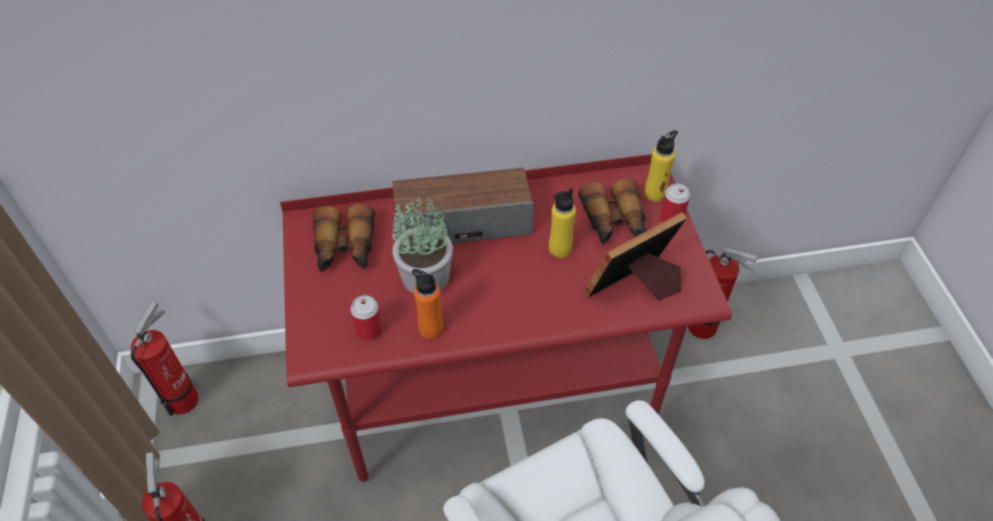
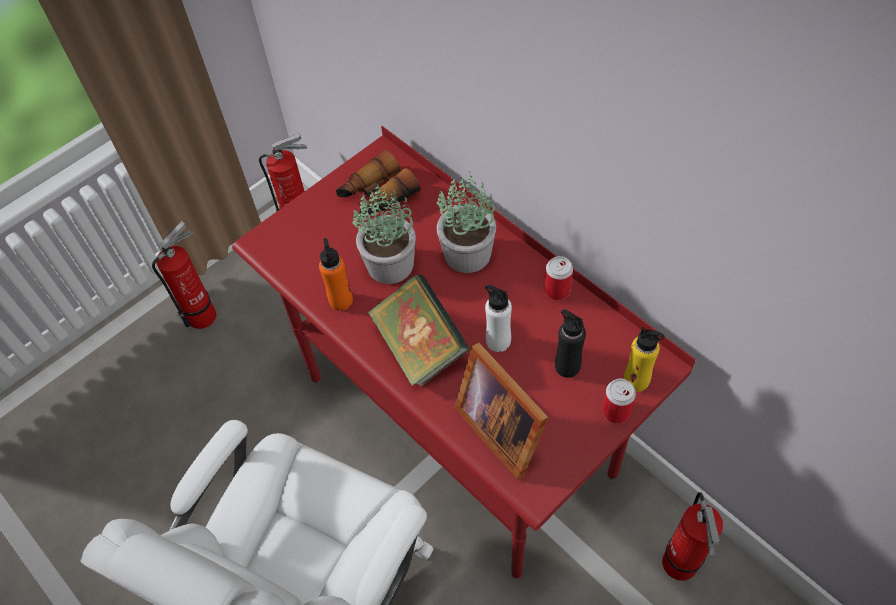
camera: 60 degrees right, 5 degrees up
can [351,295,383,340] -> can moved to [544,256,573,300]
speaker [392,167,534,244] -> potted plant [437,175,496,273]
yellow bottle [549,188,576,258] -> white bottle [485,285,512,352]
binoculars [578,178,646,245] -> black bottle [555,309,586,378]
picture frame [584,212,687,300] -> picture frame turned 150 degrees counterclockwise [455,343,548,480]
none -> book [368,274,470,387]

